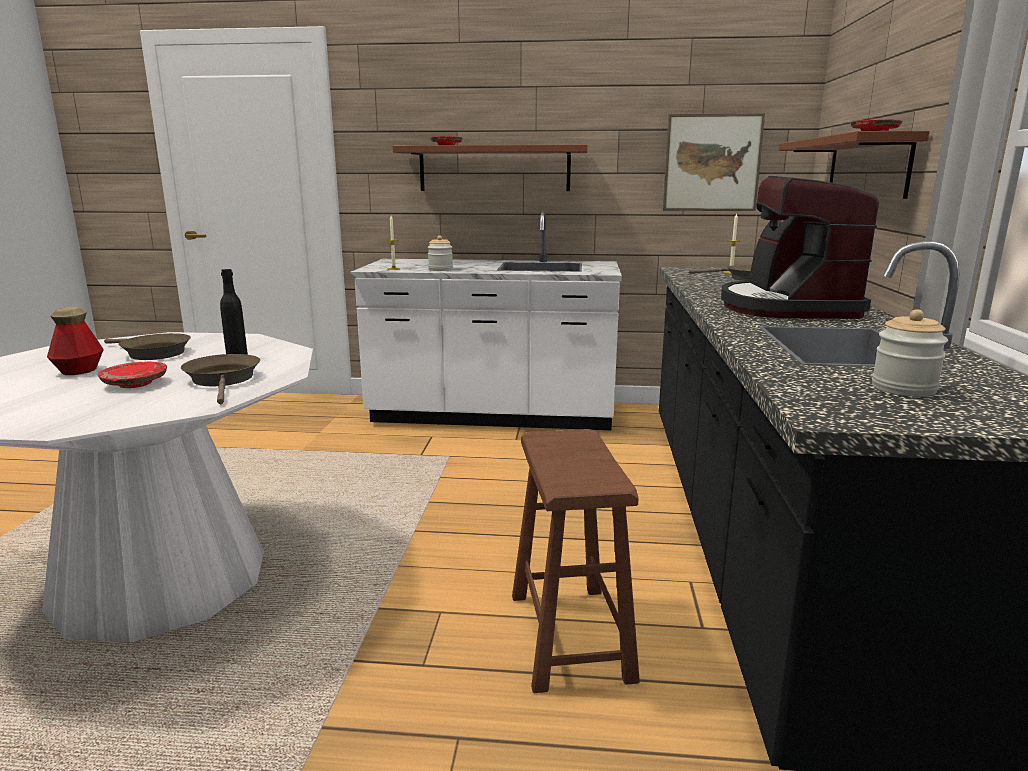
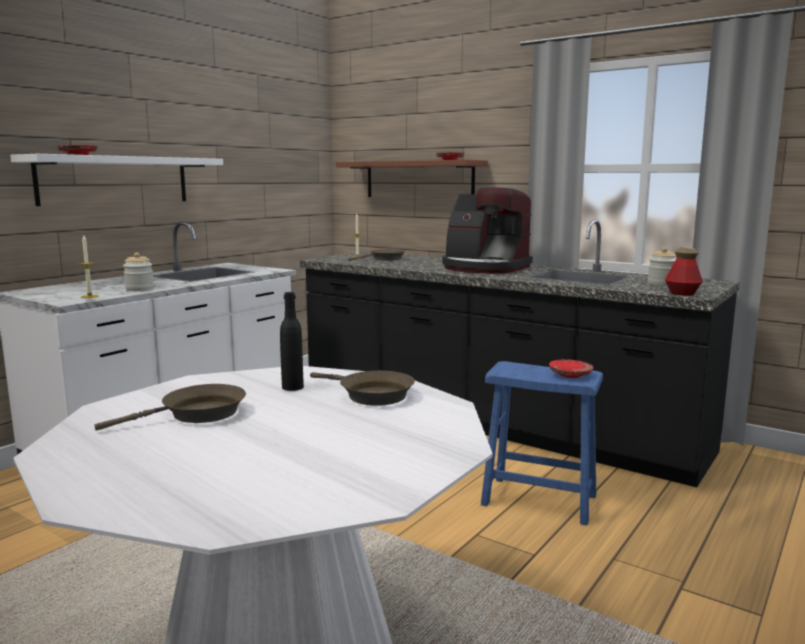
camera: 60 degrees left, 5 degrees down
bottle [47,307,104,375] -> bottle moved to [665,248,703,296]
red plate [98,362,167,388] -> red plate moved to [549,359,593,378]
brown frying pan [181,354,260,404] -> brown frying pan turned 150 degrees counterclockwise [310,371,415,406]
brown shelf [392,145,588,191] -> white shelf [10,154,223,206]
brown stool [512,429,640,693] -> blue stool [481,361,603,525]
picture [663,113,765,211] -> none

